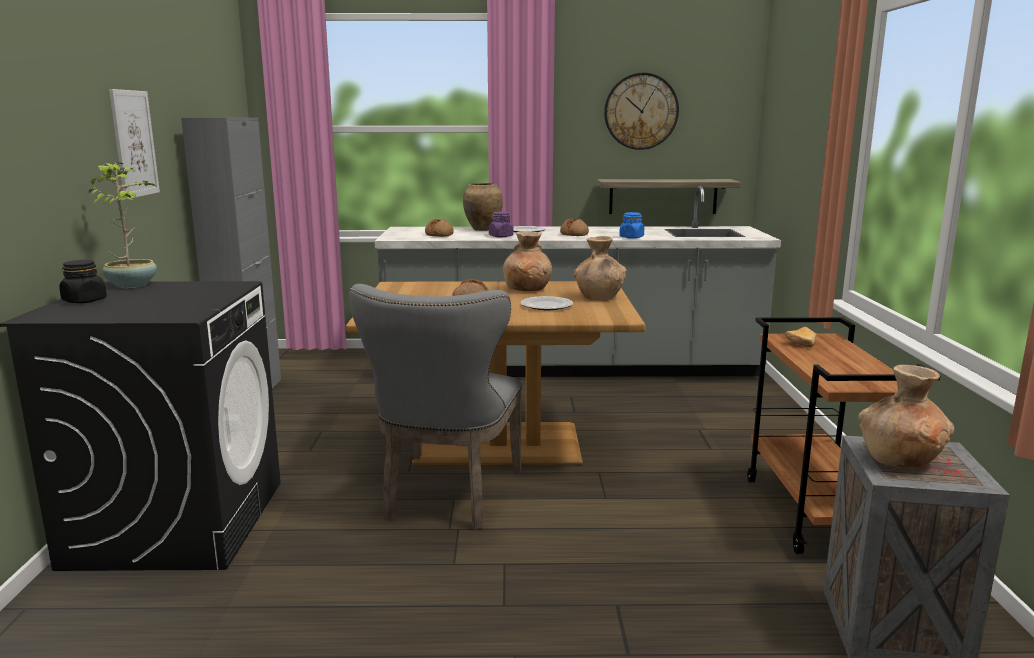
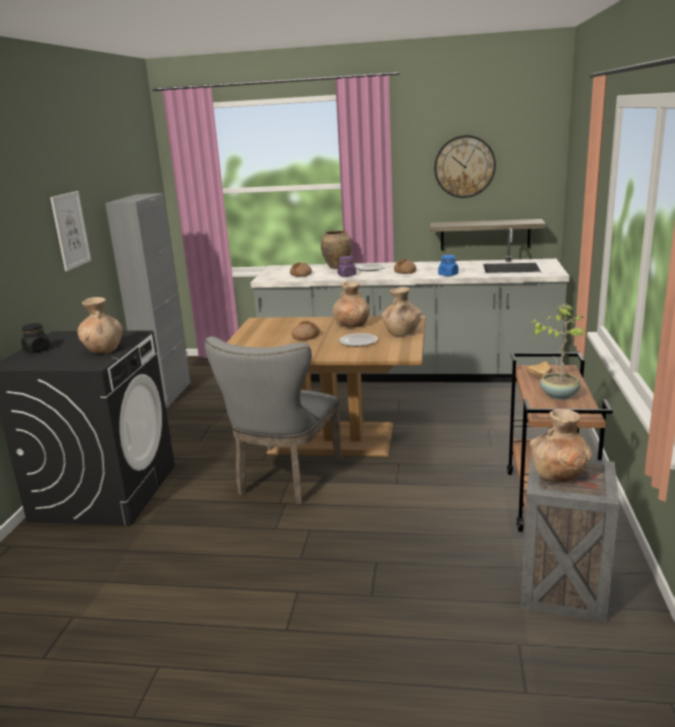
camera: 10 degrees right, 5 degrees up
potted plant [89,162,157,288] -> potted plant moved to [530,303,587,400]
none -> brown vase [78,297,122,354]

